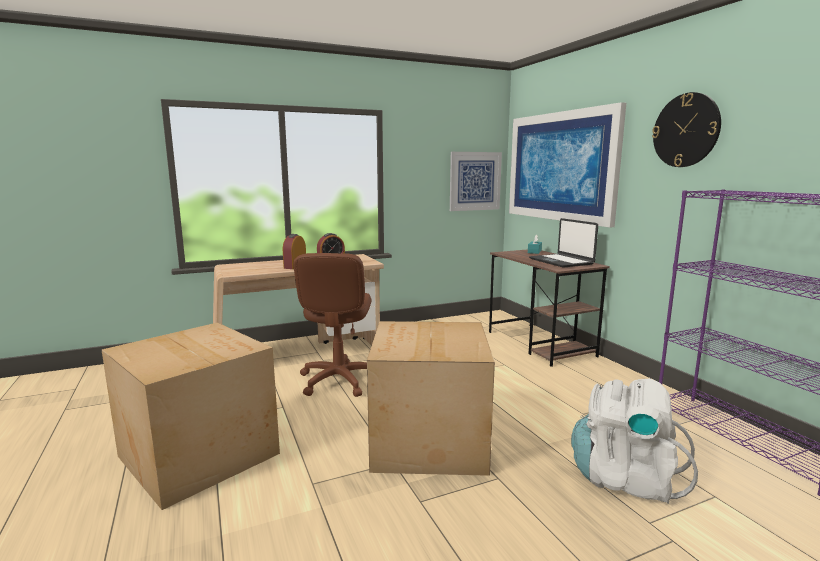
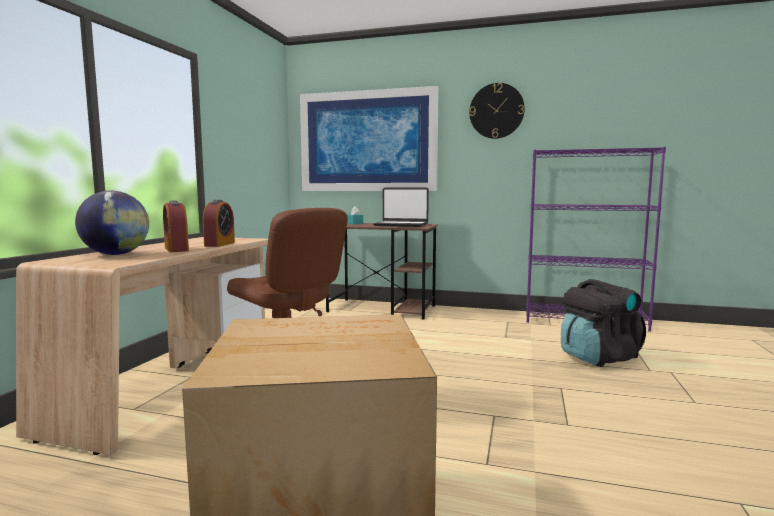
camera: 50 degrees left, 5 degrees down
cardboard box [367,321,495,476] -> none
picture [450,152,502,211] -> none
white backpack [571,379,698,504] -> black backpack [561,279,646,367]
none -> globe [75,191,149,255]

